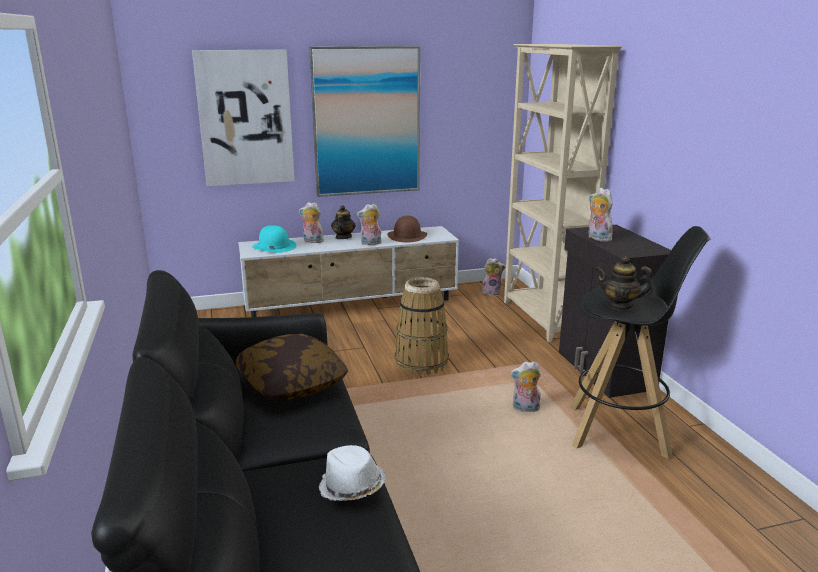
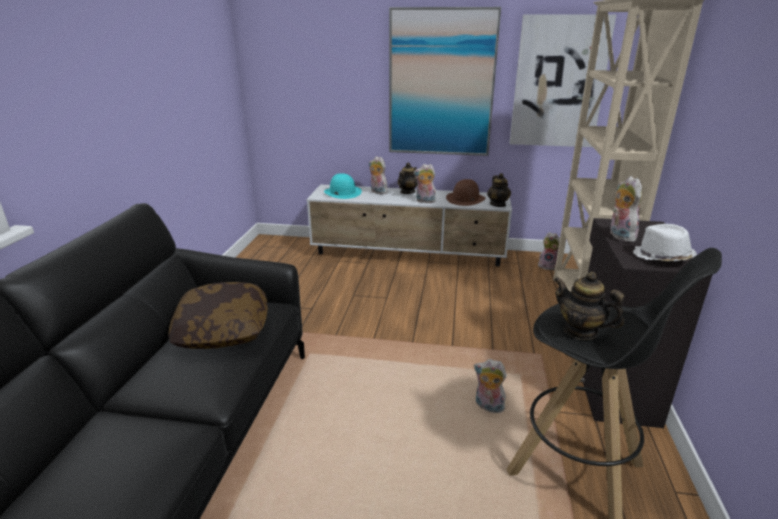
camera: 25 degrees right, 5 degrees up
picture [192,50,295,186] -> picture moved to [510,14,616,147]
white hat [318,445,386,501] -> white hat moved to [633,224,697,261]
basket [395,277,449,376] -> none
none -> teapot [487,173,511,207]

